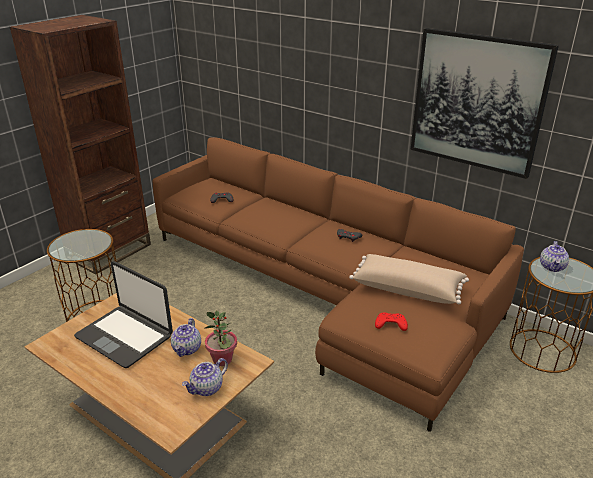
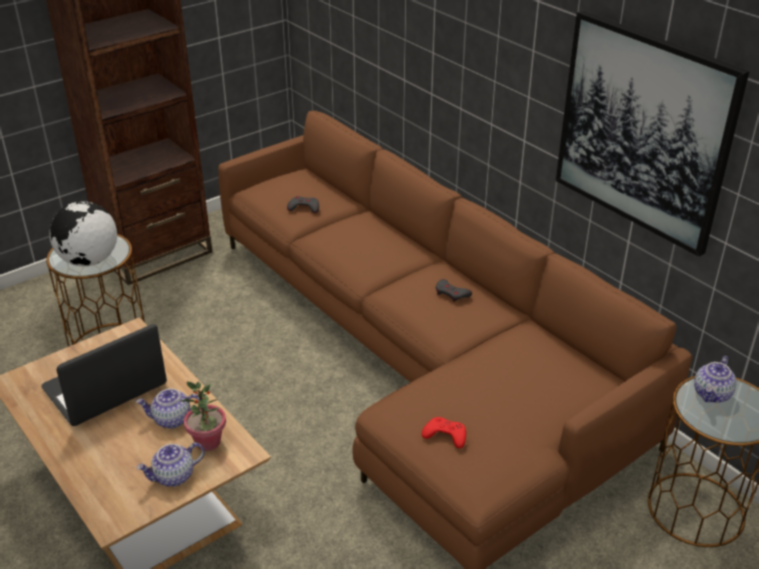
camera: 15 degrees right, 5 degrees up
laptop [74,261,173,368] -> laptop turned 90 degrees clockwise [41,324,167,426]
teapot [171,318,201,357] -> teapot turned 60 degrees clockwise [136,388,200,429]
beige pillow [349,254,469,304] -> none
none -> globe [49,201,117,267]

